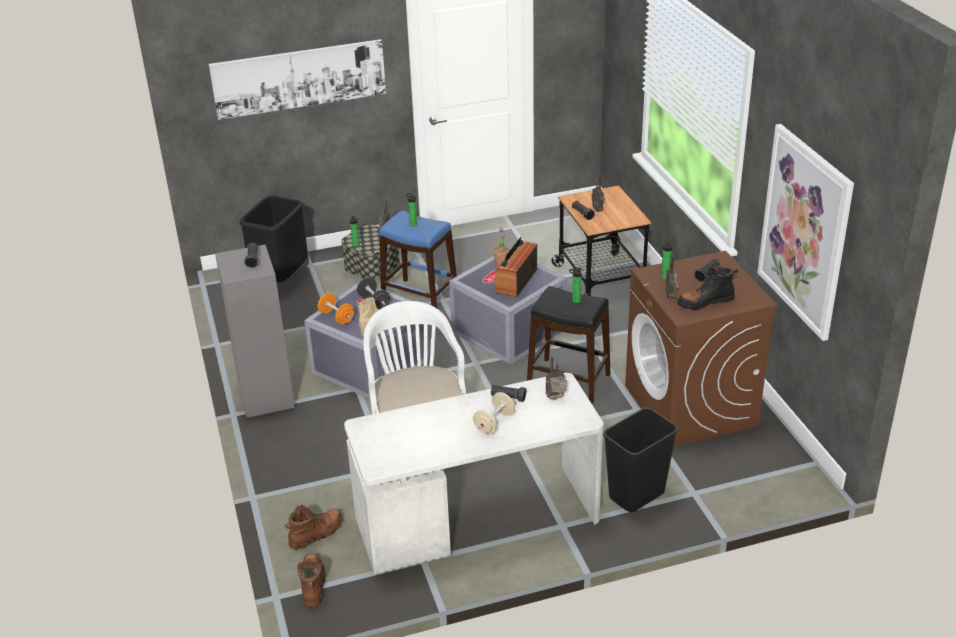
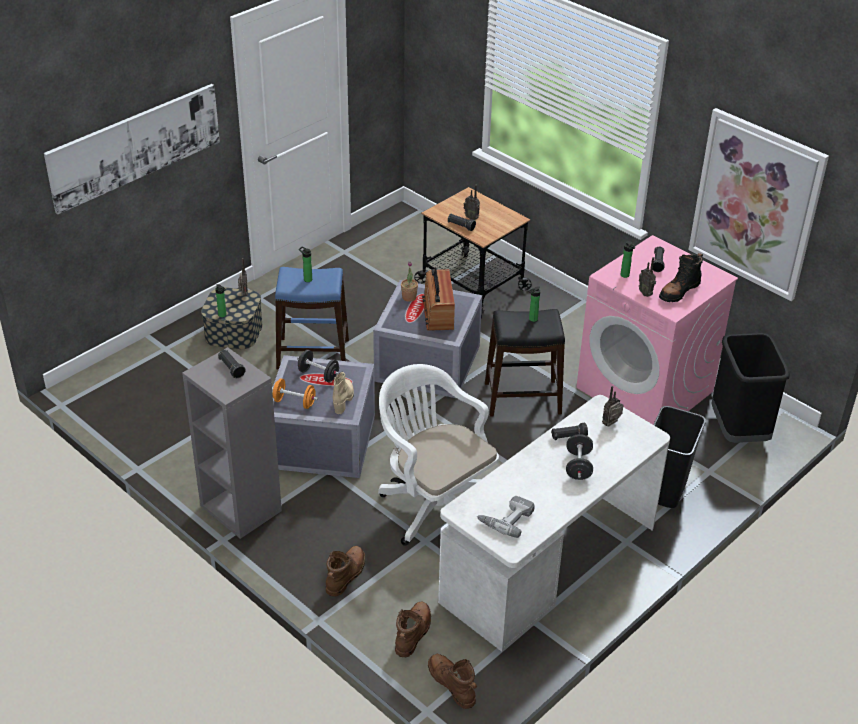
camera: 30 degrees left, 5 degrees up
black trash can [240,196,309,289] -> black trash can moved to [712,333,790,443]
beige dumbbell [473,392,515,435] -> black dumbbell [566,434,593,480]
brown washing machine [625,251,778,446] -> pink washing machine [576,235,738,424]
none -> brown boot [326,546,365,597]
none -> power drill [477,496,535,538]

